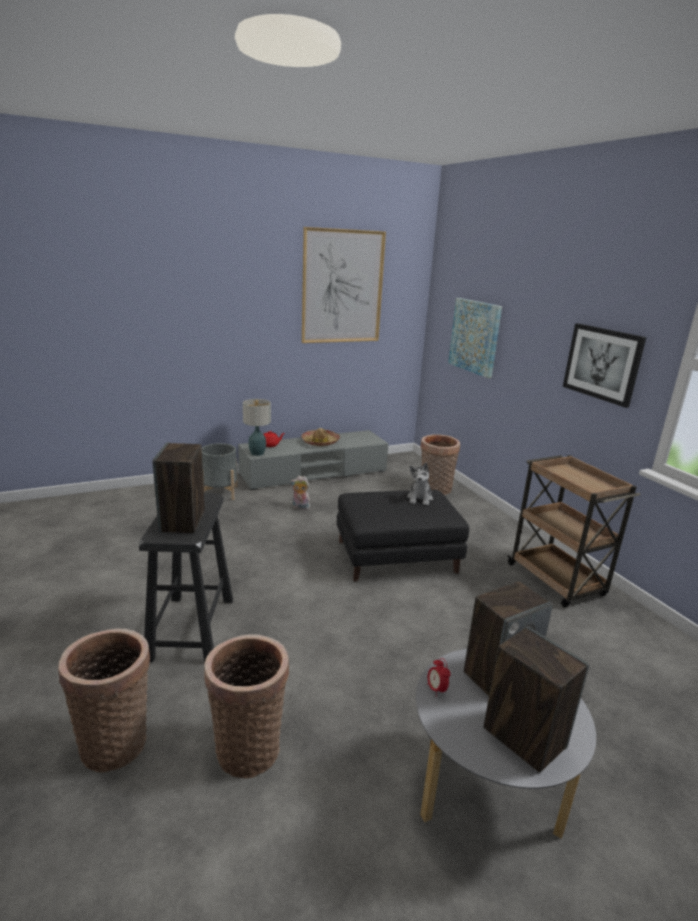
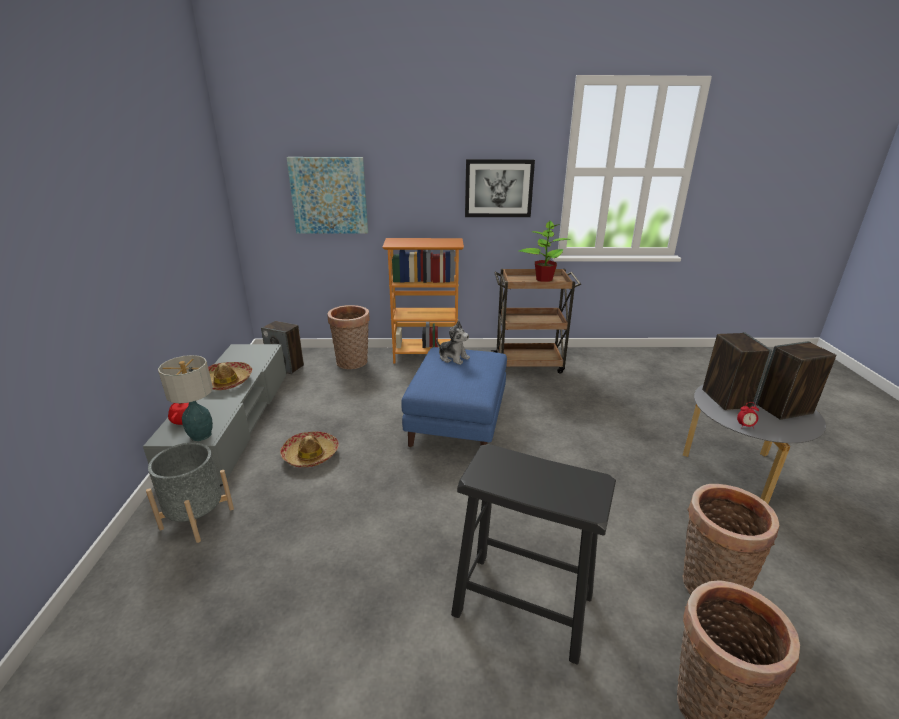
camera: 65 degrees left, 5 degrees up
speaker [152,442,205,533] -> speaker moved to [261,321,304,374]
plush toy [290,476,310,510] -> hat [280,431,339,467]
picture [302,227,386,343] -> none
black ottoman [337,490,469,582] -> blue ottoman [401,347,507,447]
none -> bookcase [382,238,464,364]
none -> potted plant [519,221,570,282]

